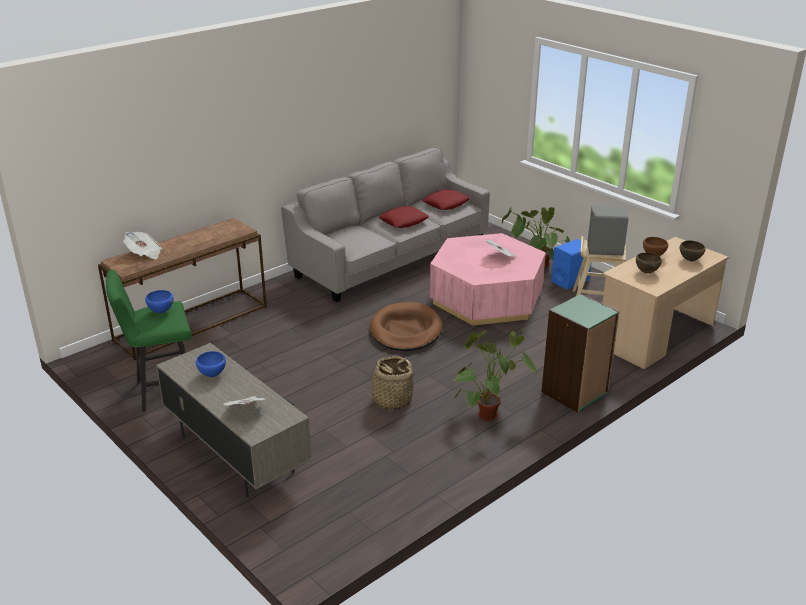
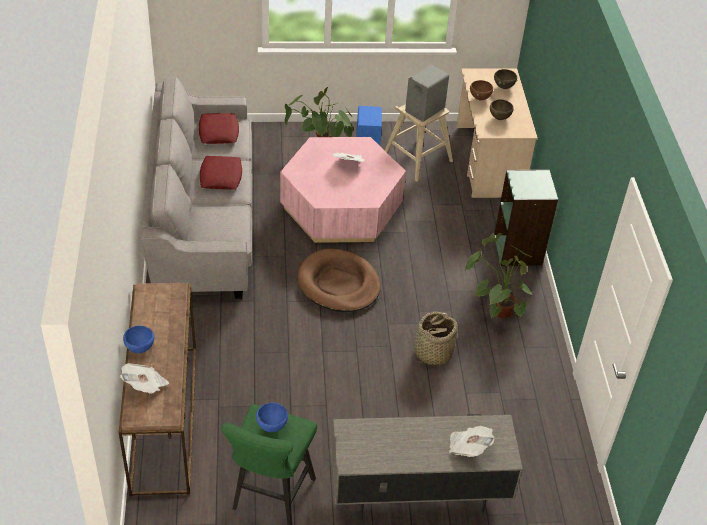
camera: 55 degrees left, 15 degrees up
blue bowl [196,351,226,377] -> blue bowl moved to [123,326,154,353]

